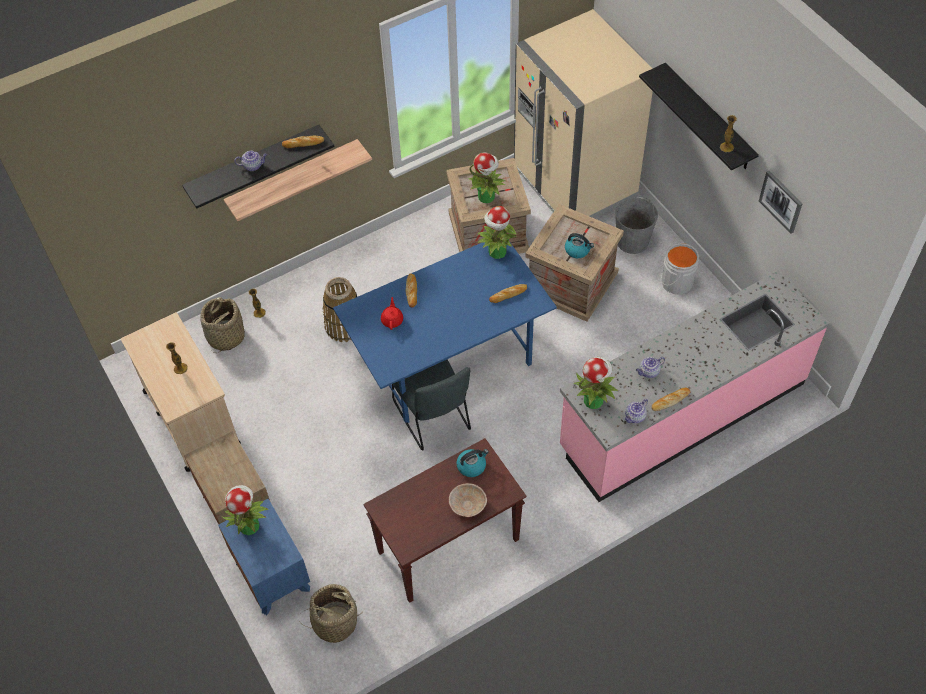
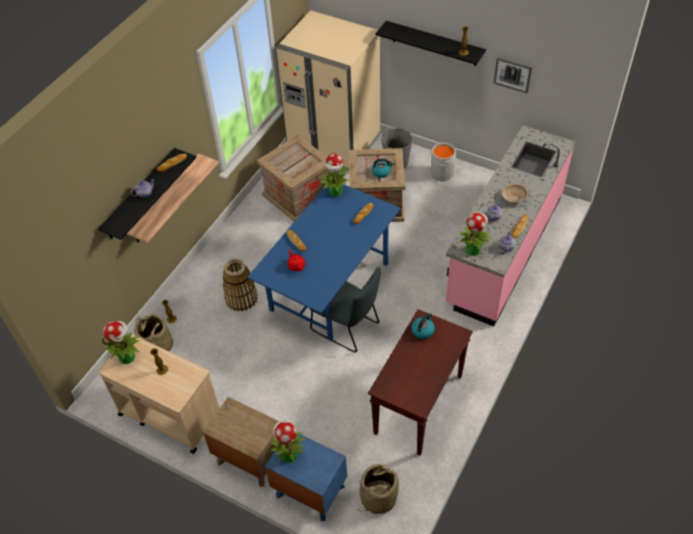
camera: 30 degrees left, 5 degrees down
beige bowl [449,483,487,517] -> beige bowl moved to [502,184,528,203]
potted plant [468,152,506,203] -> potted plant moved to [102,321,140,364]

